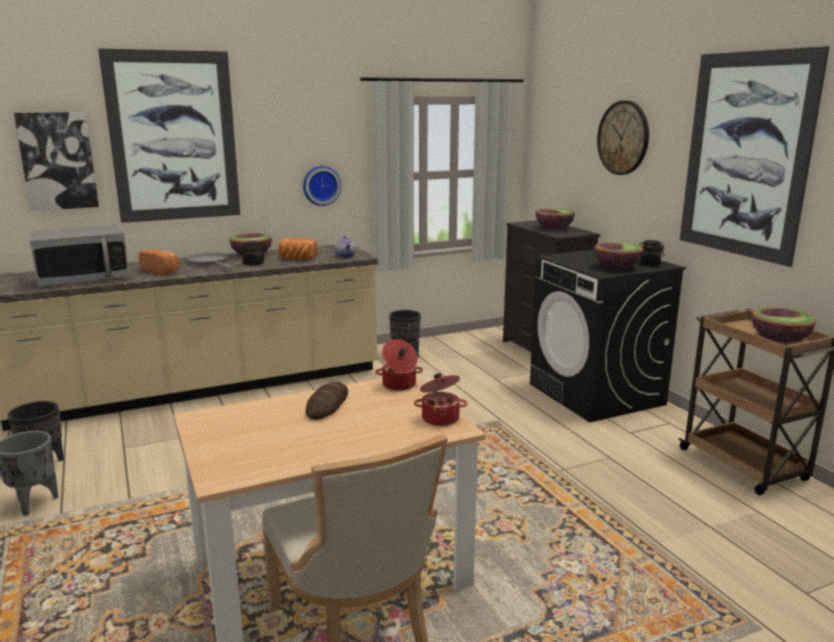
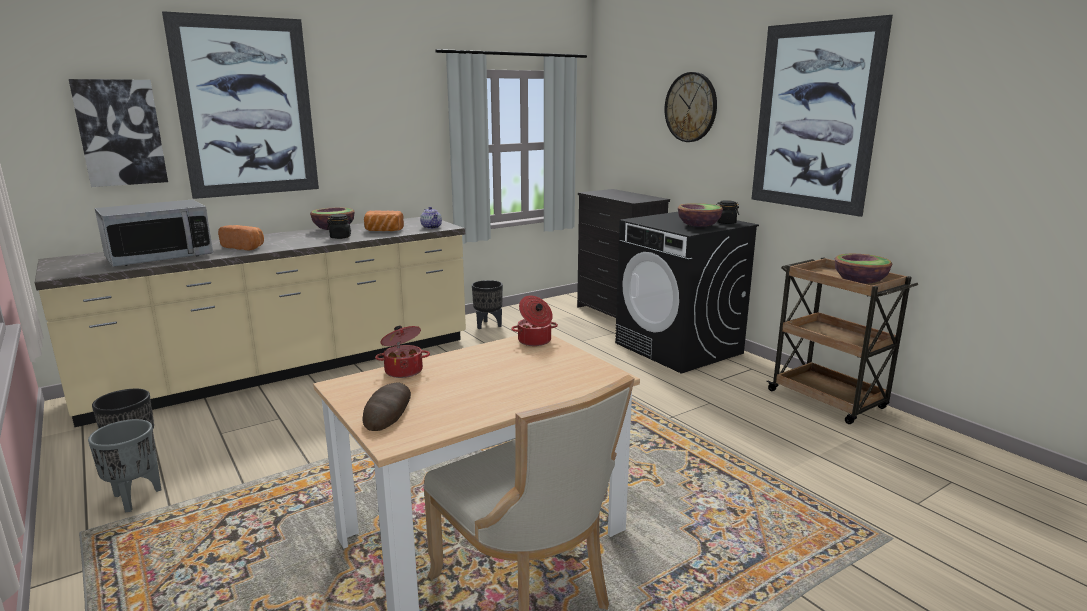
camera: 10 degrees left, 0 degrees up
grey frying pan [186,253,232,269] -> none
wall clock [303,166,341,206] -> none
bread [306,382,348,420] -> bread moved to [363,382,411,431]
cooking pot [414,373,468,426] -> cooking pot moved to [375,326,430,378]
bowl [535,208,575,229] -> none

